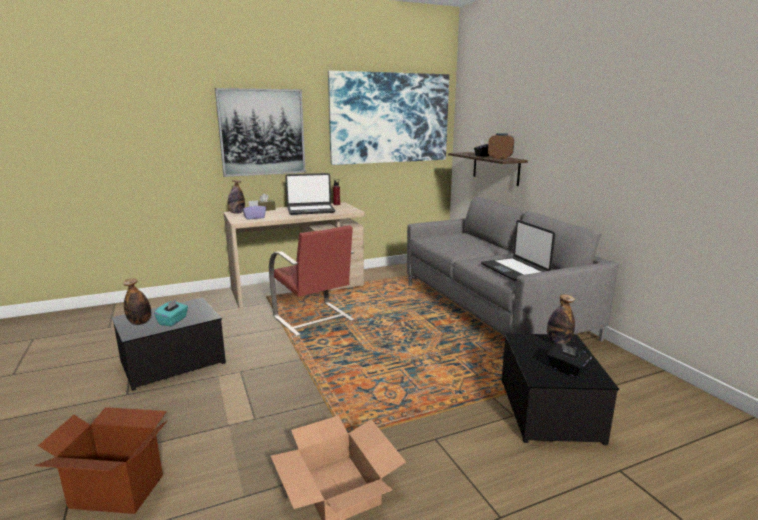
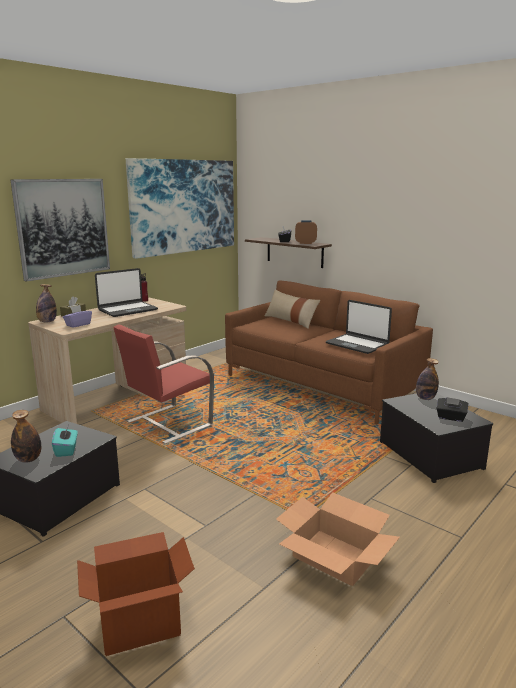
camera: 25 degrees left, 0 degrees up
red chair [269,225,355,336] -> red chair turned 105 degrees clockwise [113,324,214,444]
grey sofa [407,197,619,342] -> brown sofa [225,280,433,424]
none -> beige pillow [265,290,320,329]

